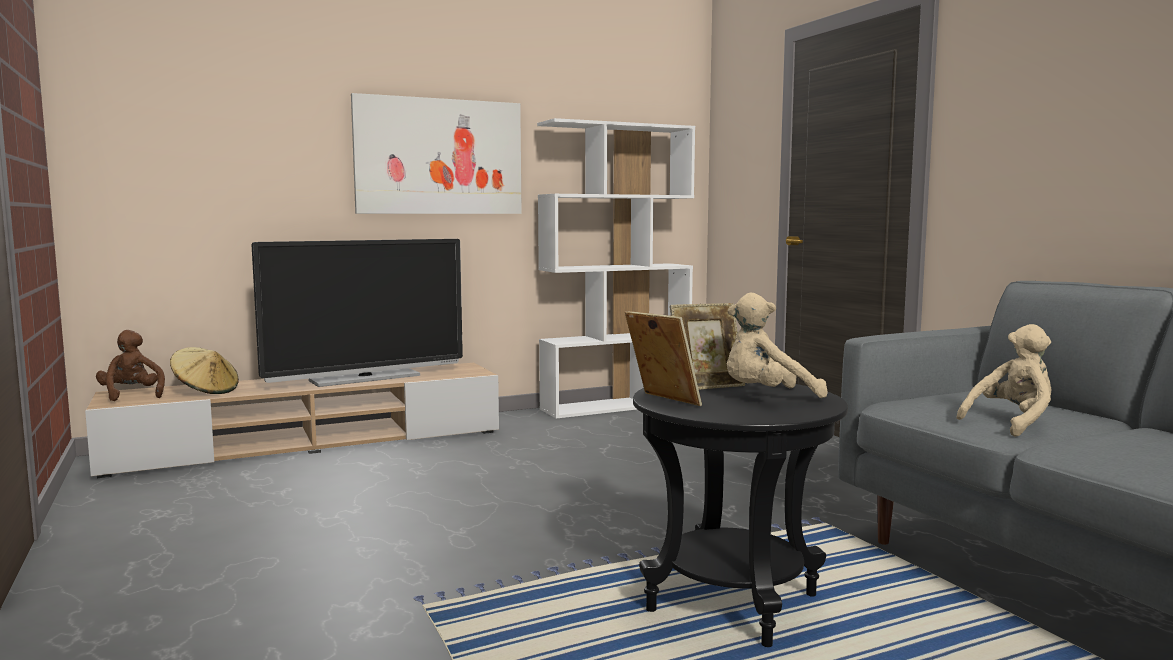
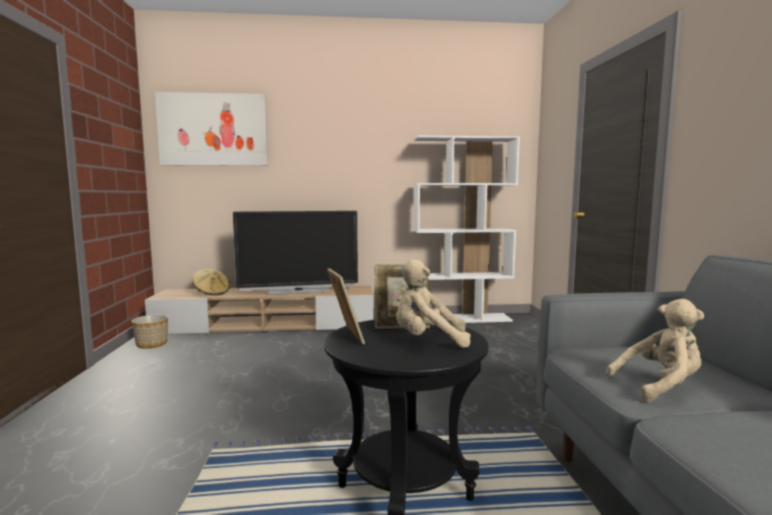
camera: 20 degrees right, 0 degrees up
brown plush toy [96,330,165,401] -> none
picture [351,93,522,214] -> picture moved to [155,92,268,166]
none -> planter [131,315,168,349]

